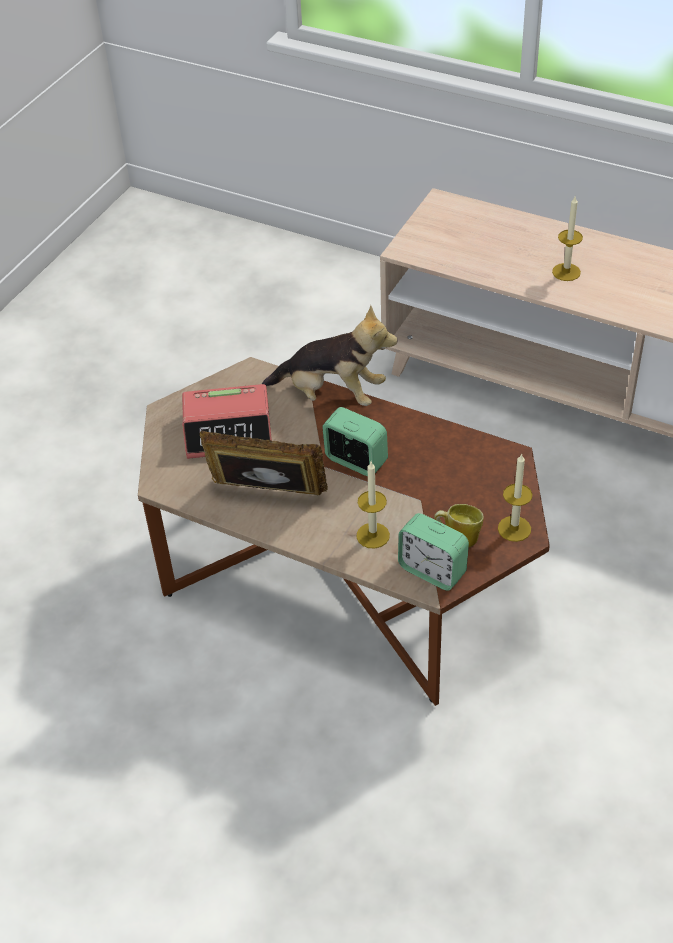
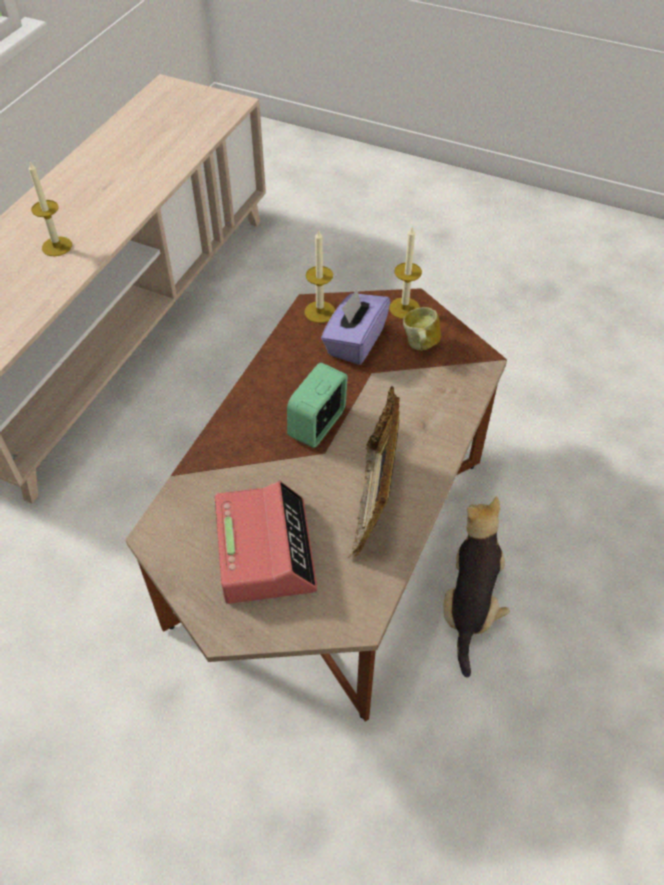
camera: 95 degrees left, 5 degrees up
plush toy [262,305,398,406] -> plush toy moved to [444,497,510,677]
candle [356,462,390,549] -> candle moved to [304,231,335,323]
alarm clock [398,513,469,591] -> none
none -> purple tissue box [321,289,391,365]

